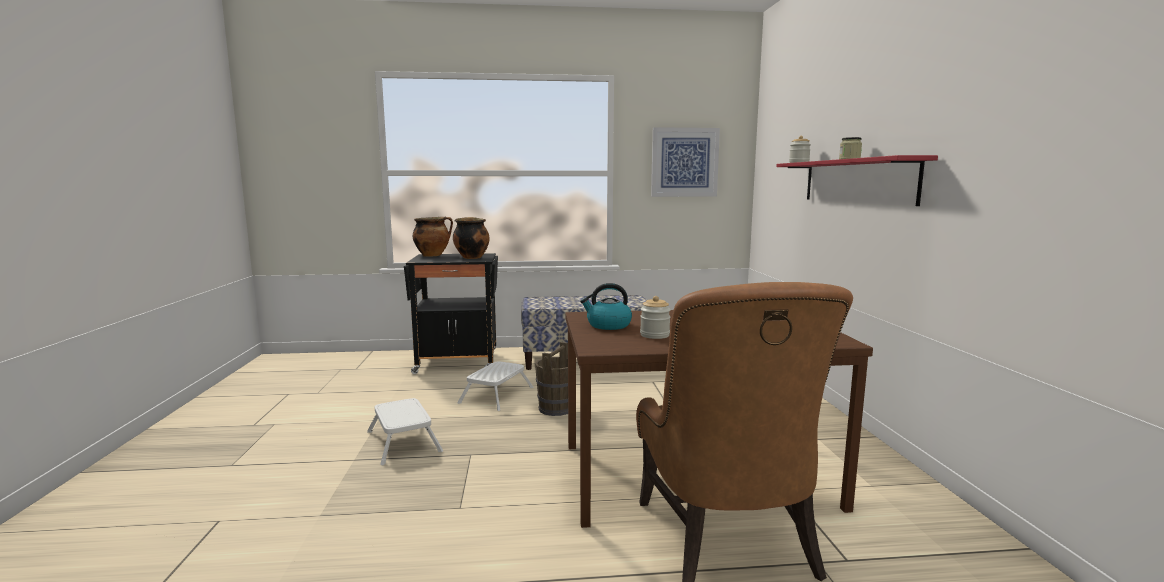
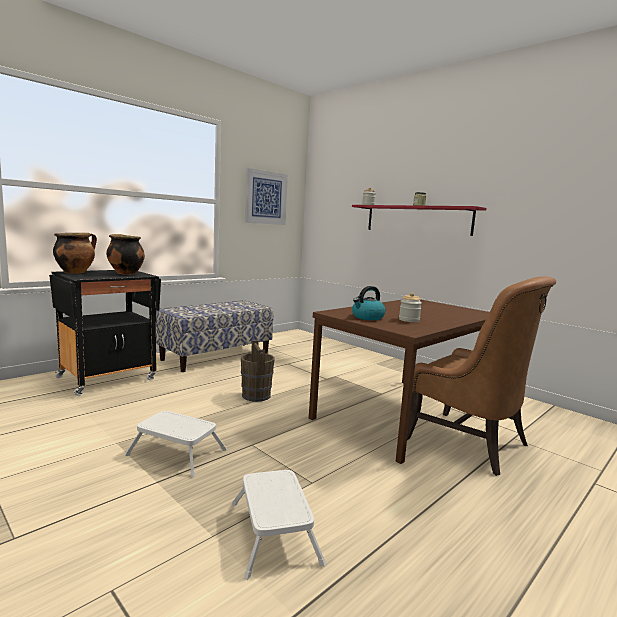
camera: 40 degrees left, 0 degrees up
white step ladder [458,361,534,411] -> white step ladder moved to [231,470,326,580]

